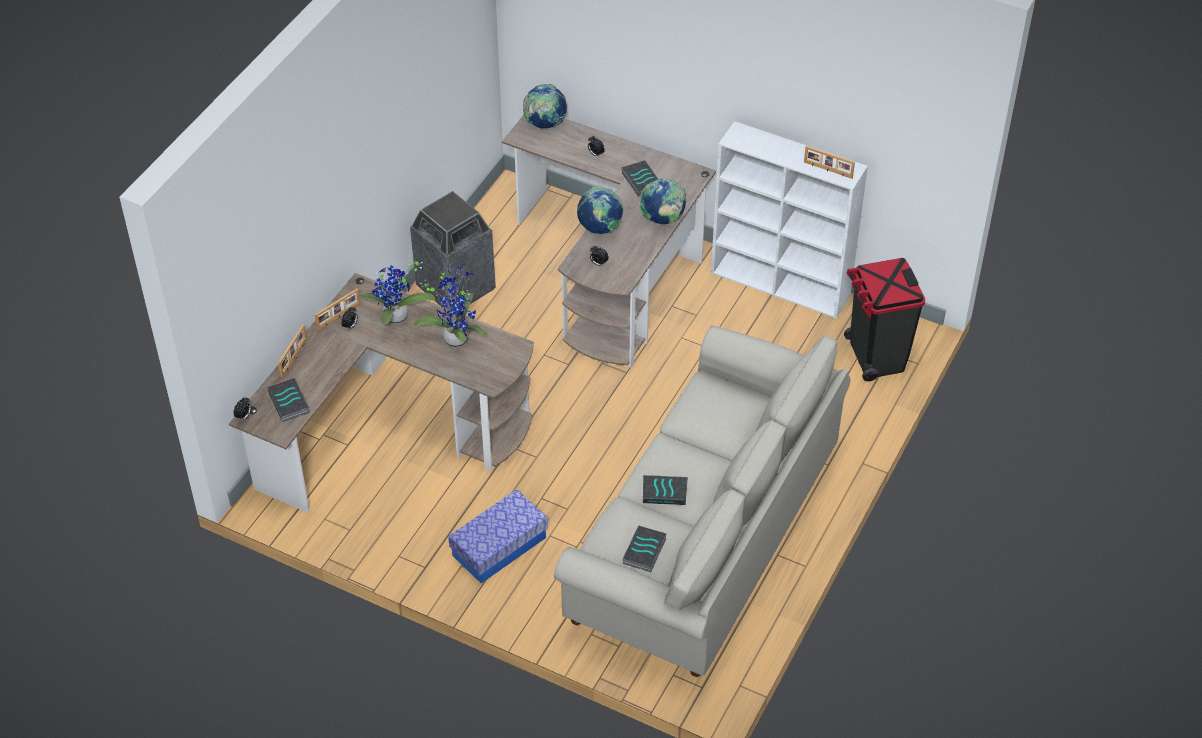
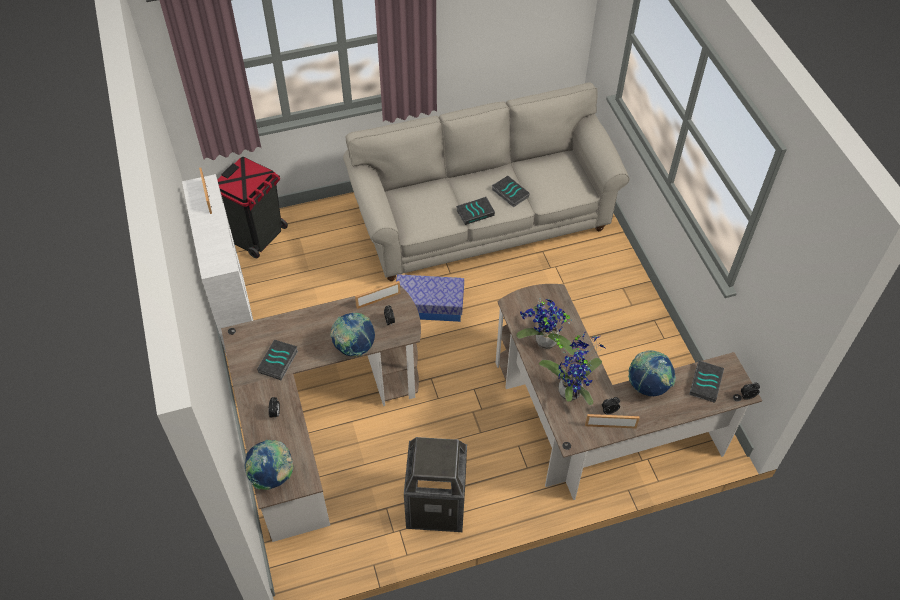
camera: 135 degrees left, 5 degrees up
picture frame [278,324,307,377] -> picture frame moved to [355,281,400,309]
storage box [448,489,548,583] -> storage box moved to [396,274,464,322]
book [623,526,667,572] -> book moved to [456,197,495,225]
globe [640,178,687,224] -> globe moved to [628,350,676,396]

